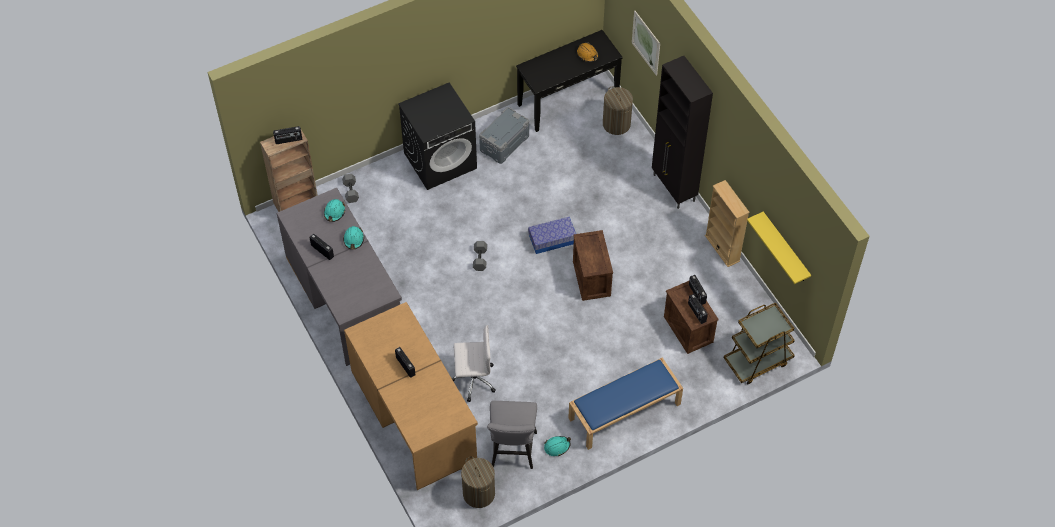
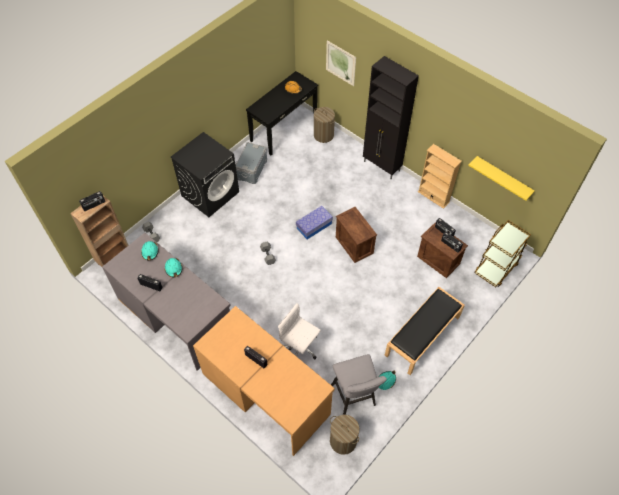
camera: 20 degrees left, 0 degrees up
white office chair [452,325,496,402] -> white office chair turned 120 degrees counterclockwise [278,303,321,359]
blue bench [568,357,683,450] -> black bench [385,287,465,375]

